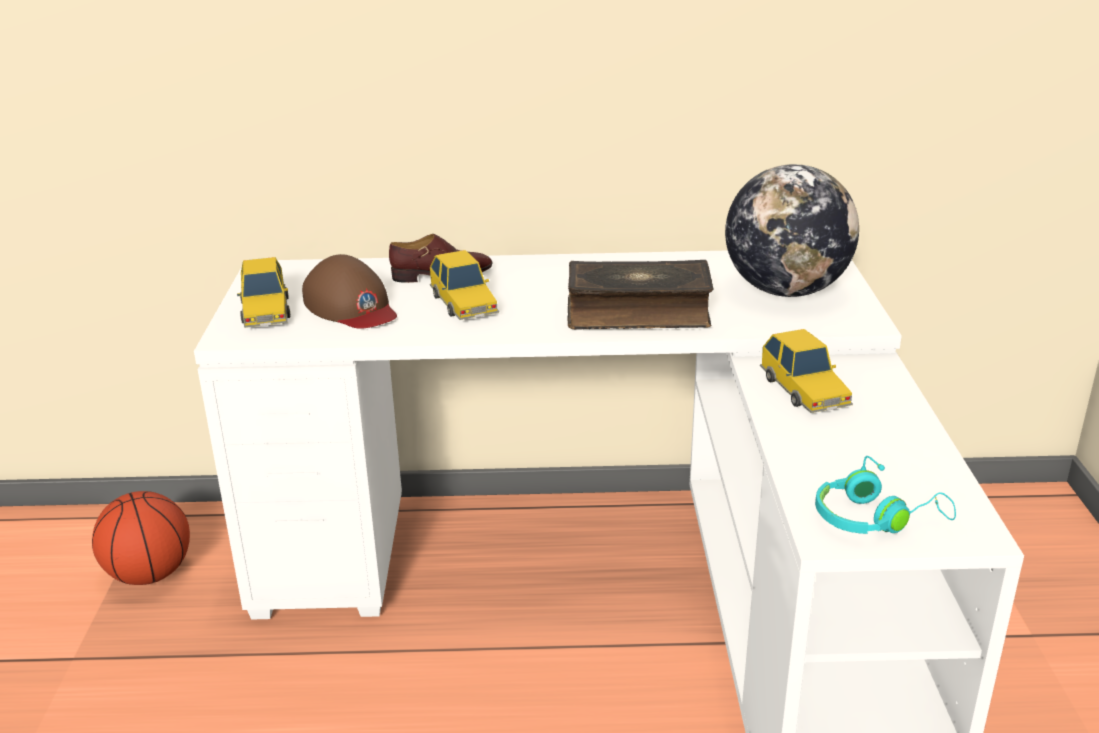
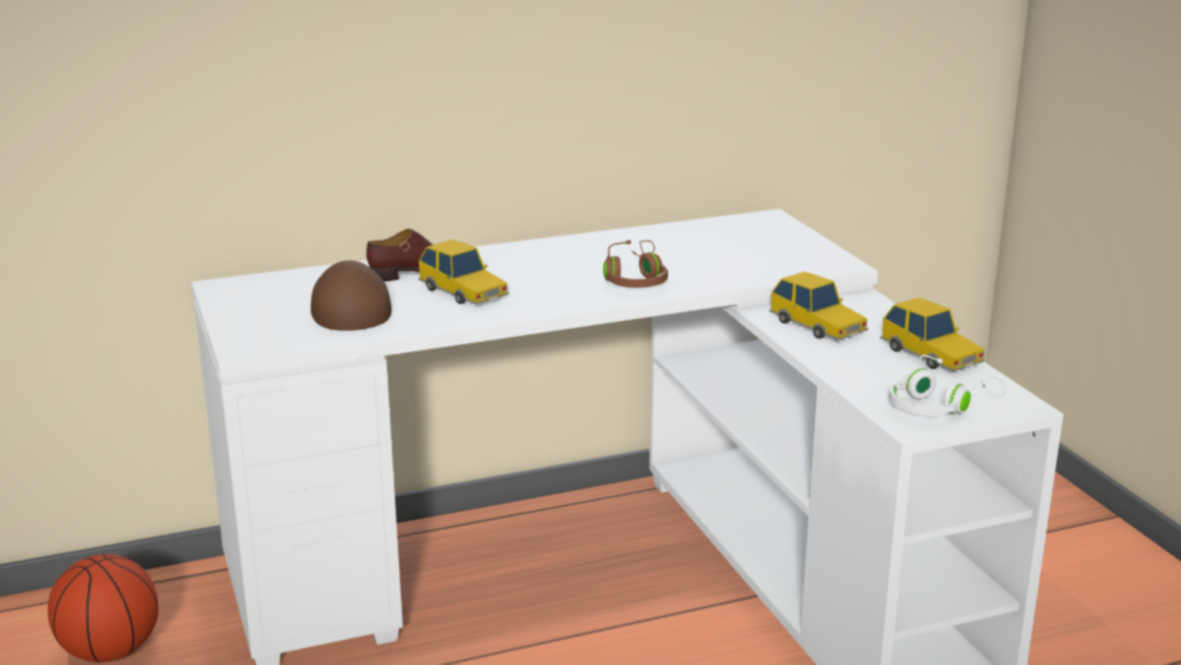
camera: 20 degrees left, 5 degrees down
toy car [237,257,291,328] -> toy car moved to [880,298,985,372]
brown cap [302,254,397,329] -> brown cap turned 135 degrees counterclockwise [311,260,392,331]
book [568,260,714,330] -> brown headphones [603,240,668,288]
globe [725,164,859,297] -> none
turquoise headphones [815,456,956,534] -> white headphones [889,355,1005,416]

